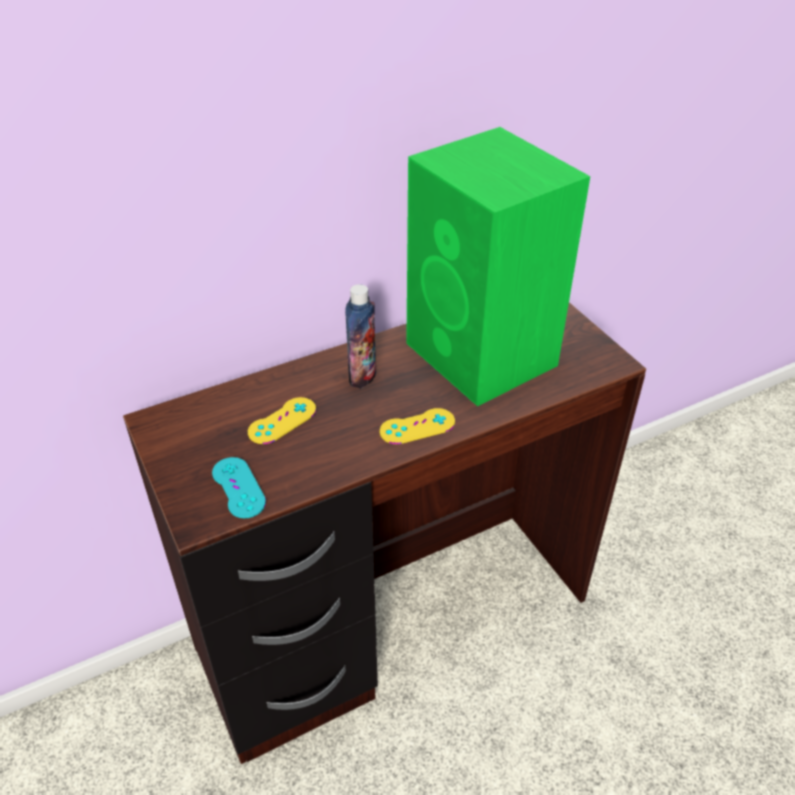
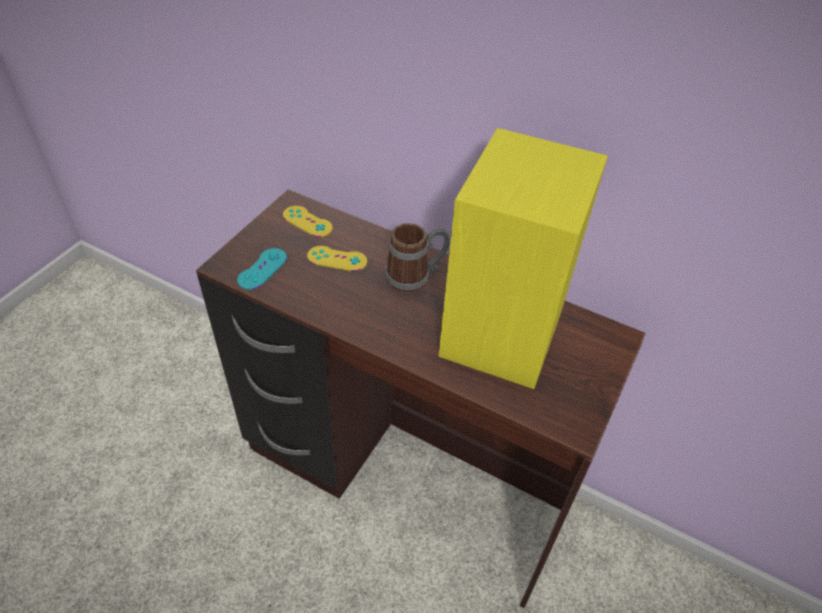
camera: 55 degrees right, 5 degrees up
bottle [345,284,376,388] -> mug [386,223,450,293]
yellow game controller [380,408,455,444] -> yellow game controller moved to [283,206,333,237]
green speaker [406,127,590,406] -> yellow speaker [438,128,608,389]

